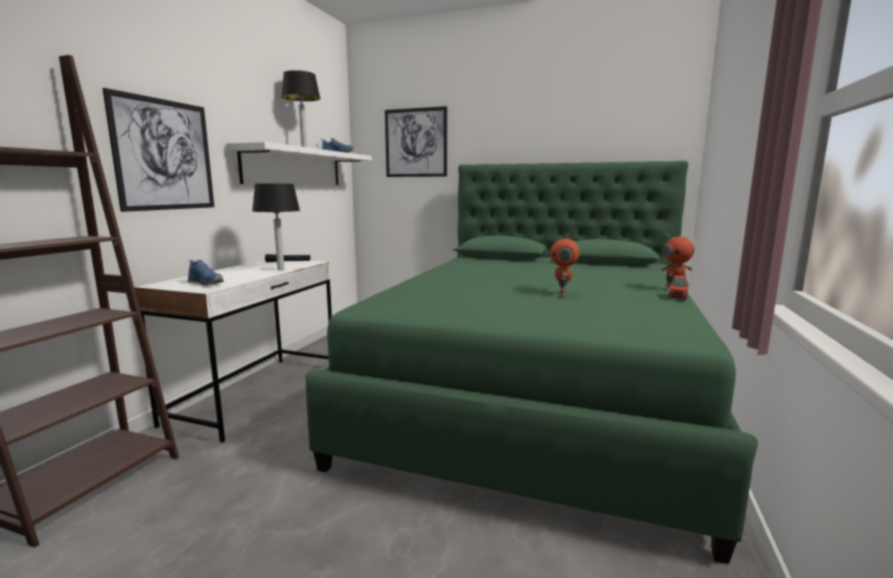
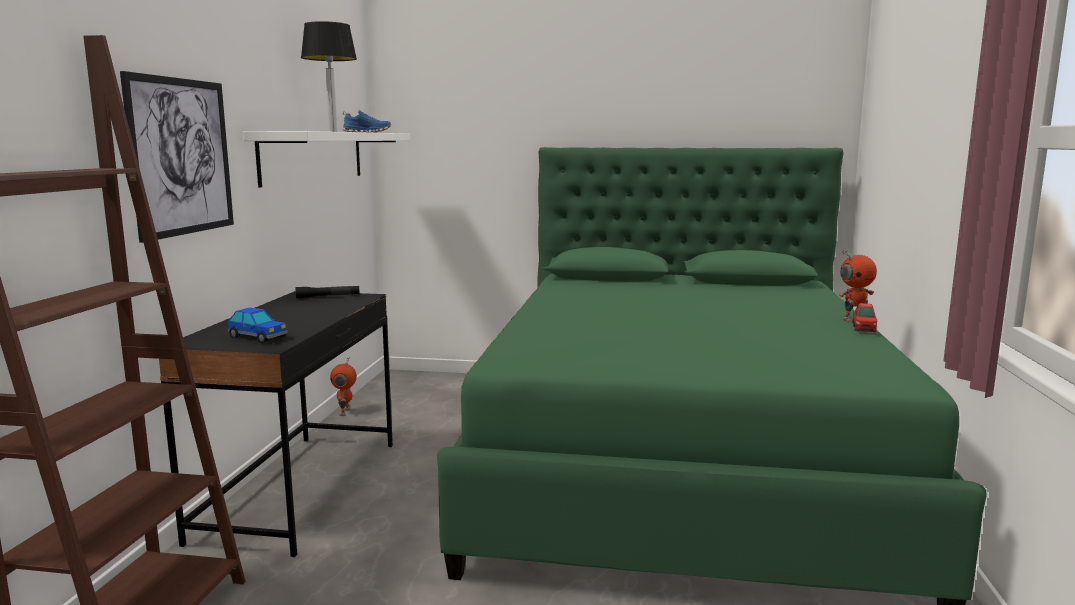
camera: 10 degrees left, 0 degrees up
white desk [134,260,332,443] -> black desk [159,291,393,557]
blue shoe [187,260,224,286] -> toy car [228,307,288,343]
table lamp [252,184,300,270] -> none
picture [385,106,447,177] -> none
toy robot [550,234,580,296] -> toy robot moved to [330,357,357,416]

